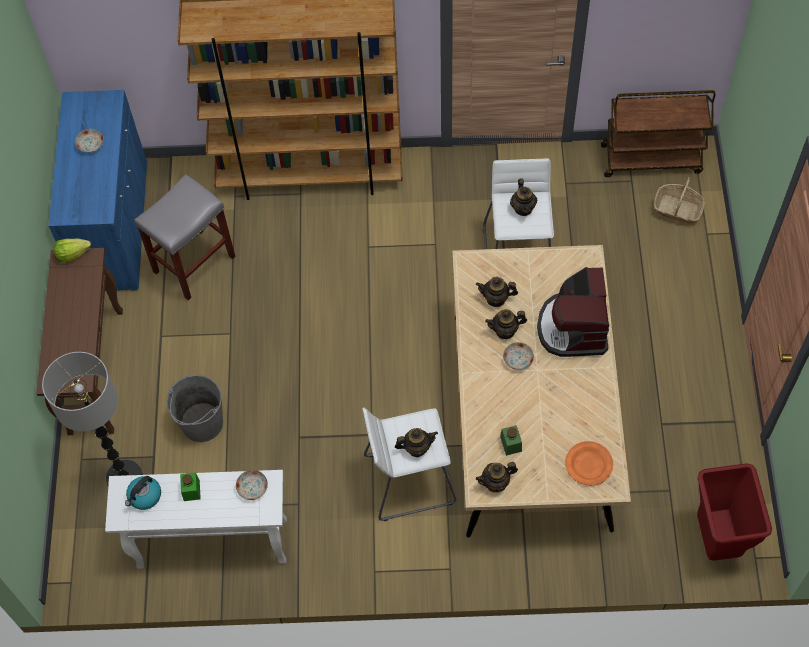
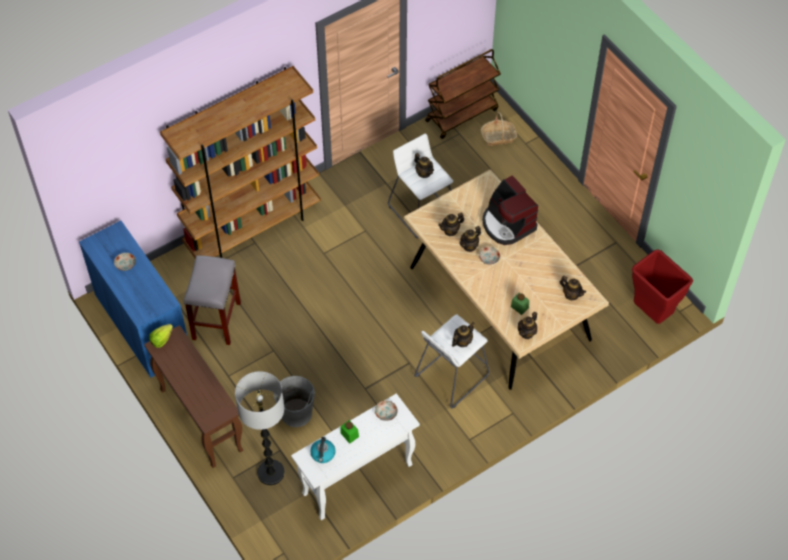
camera: 35 degrees left, 5 degrees down
orange plate [565,441,613,486] -> teapot [560,276,586,300]

